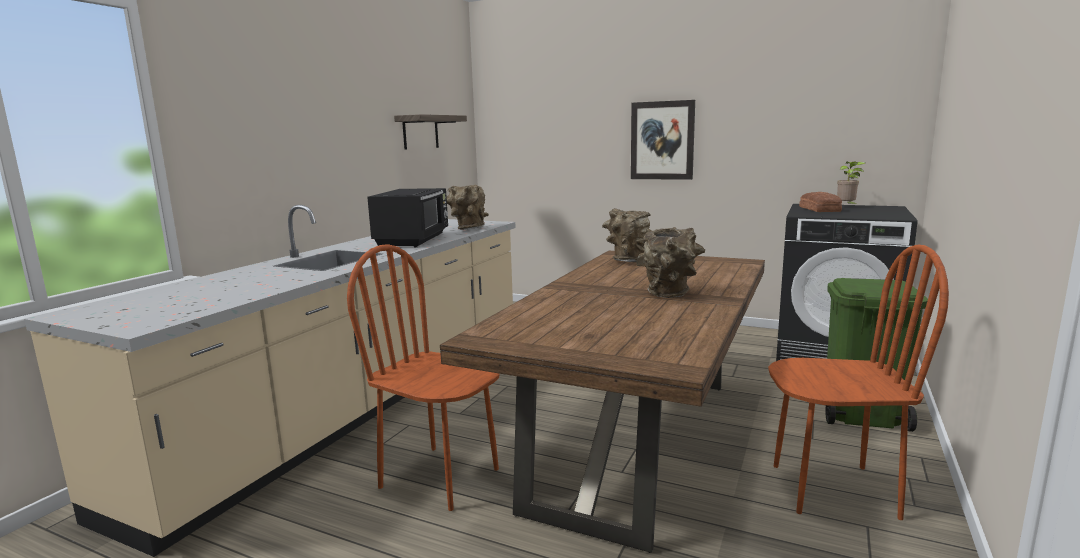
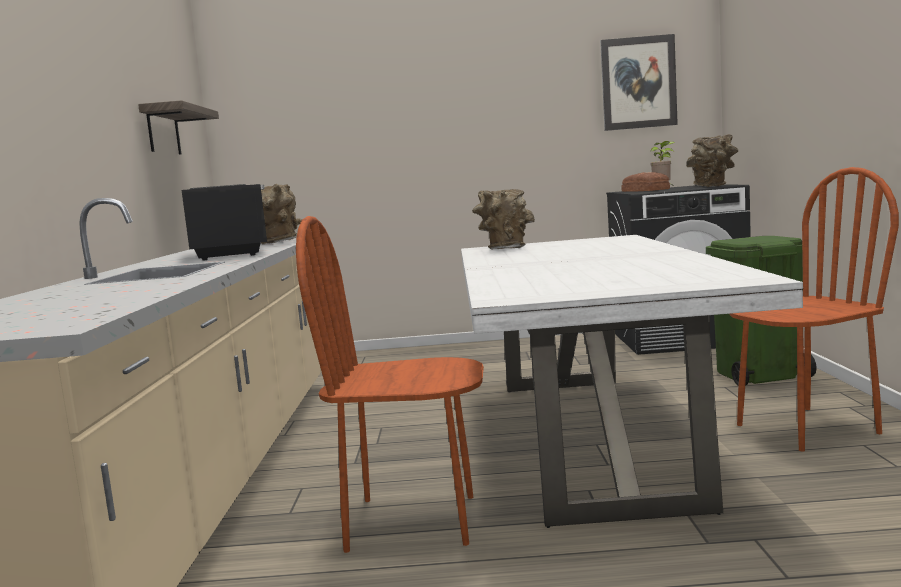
camera: 25 degrees left, 5 degrees down
brown dining table [440,251,765,553] -> white dining table [461,235,803,528]
picture [631,100,695,180] -> picture moved to [600,34,678,131]
brown vase [636,227,705,298] -> brown vase moved to [686,134,738,187]

